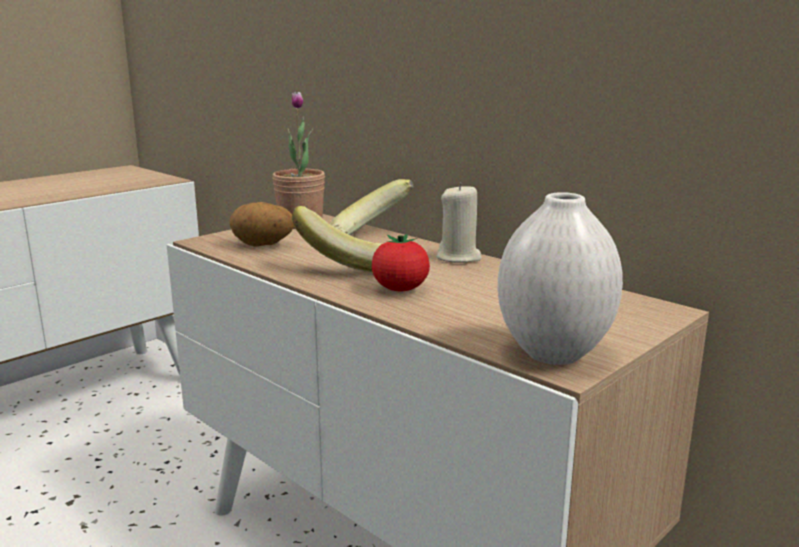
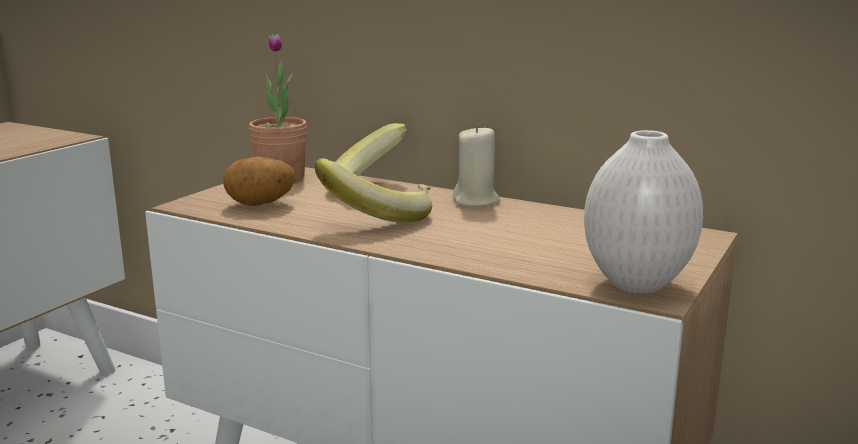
camera: 15 degrees left, 0 degrees up
tomato [372,234,430,291] -> none

